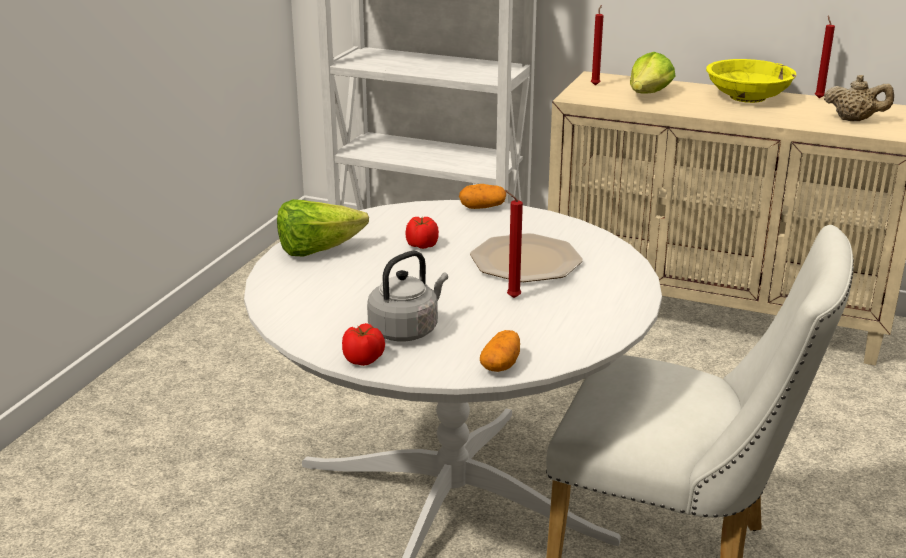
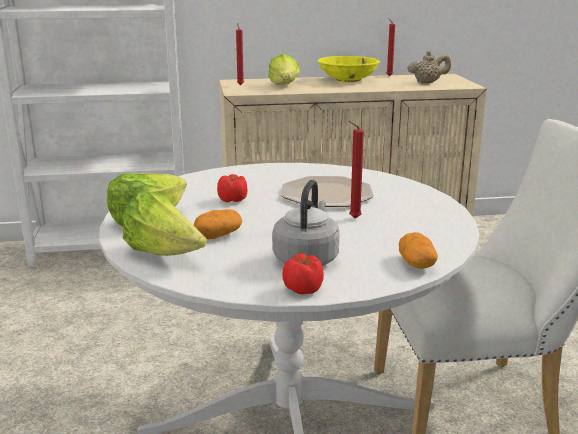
camera: 30 degrees left, 5 degrees down
potato [459,184,506,209] -> potato moved to [194,209,242,239]
none -> lettuce [122,192,207,256]

